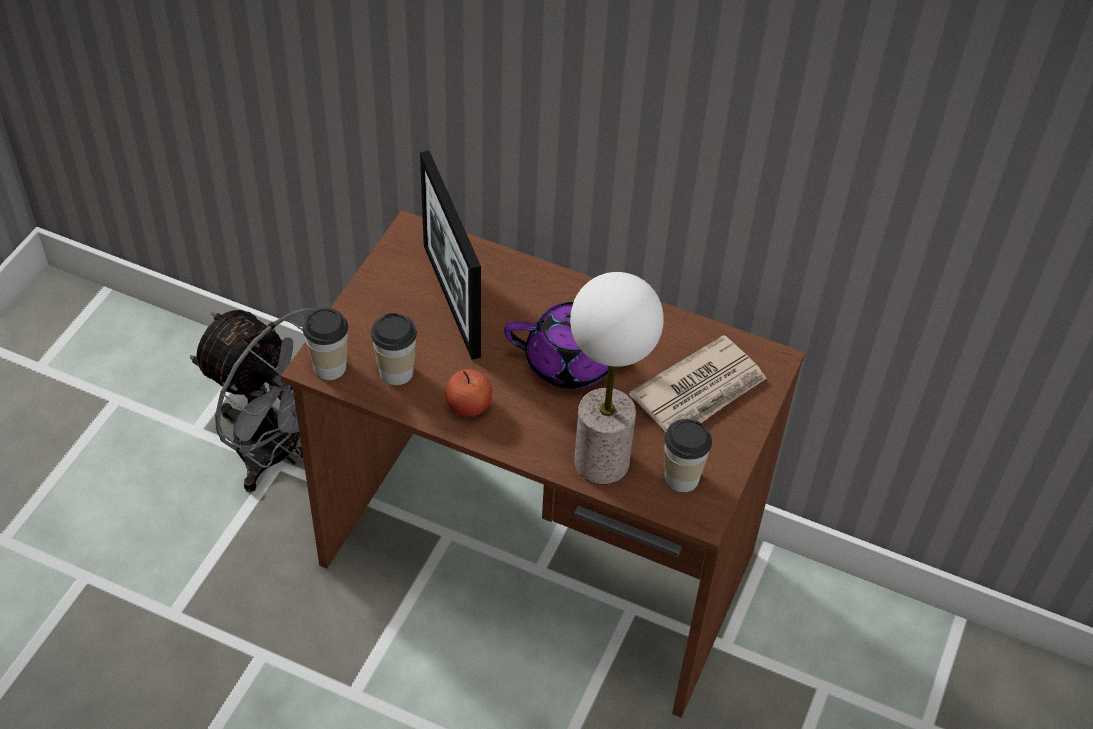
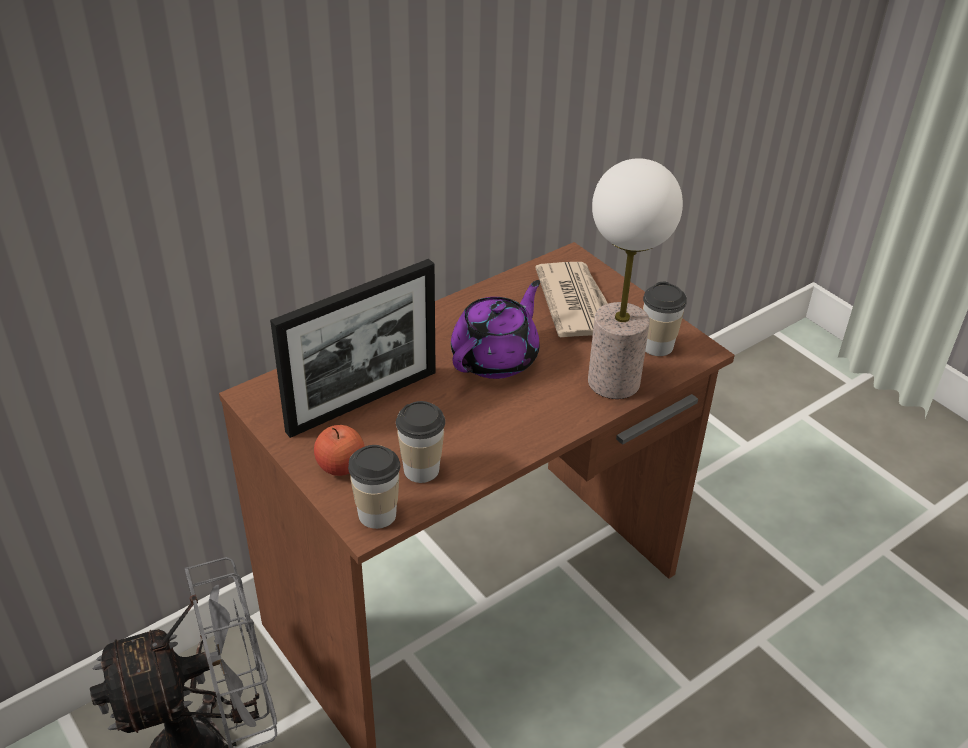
camera: 60 degrees left, 10 degrees down
picture frame [420,151,481,360] -> picture frame turned 45 degrees counterclockwise [270,259,436,438]
apple [445,369,492,417] -> apple moved to [314,425,365,476]

